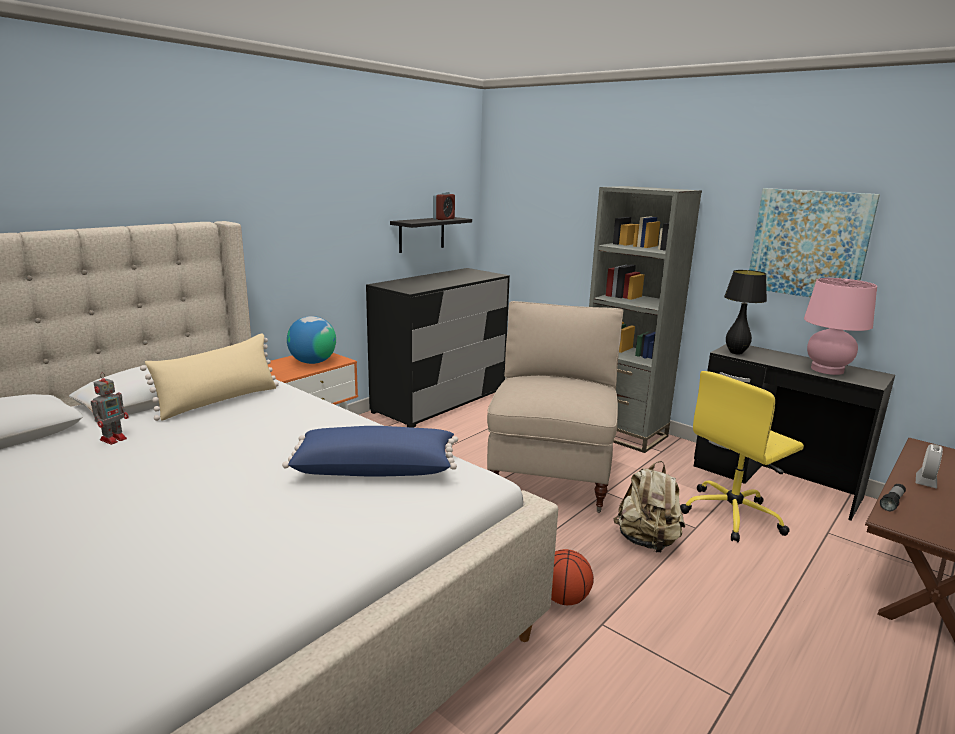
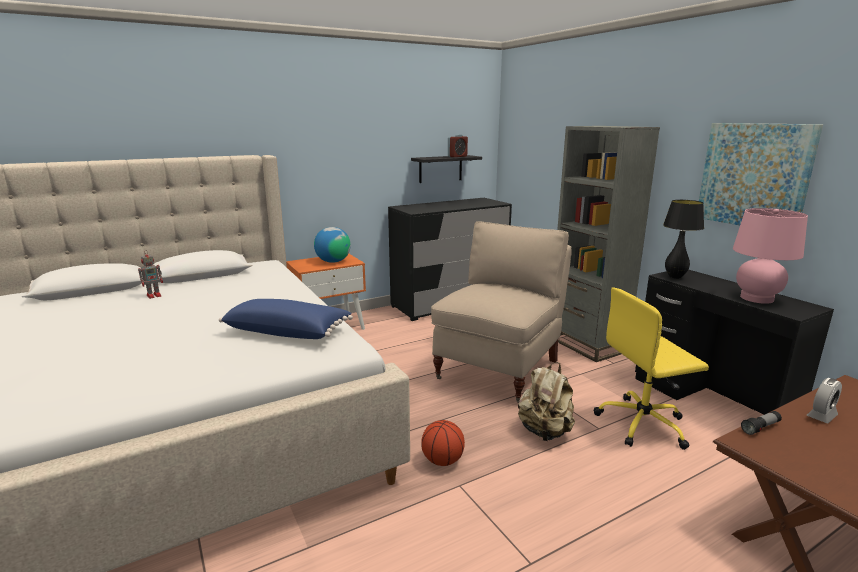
camera: 20 degrees right, 0 degrees up
beige pillow [140,333,279,421] -> none

